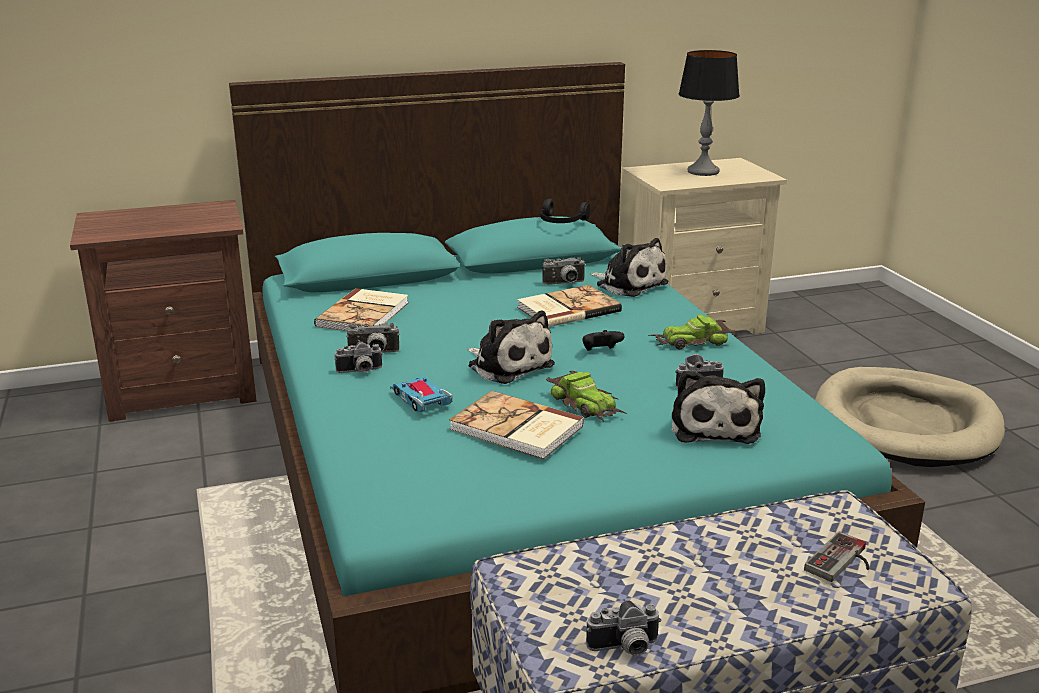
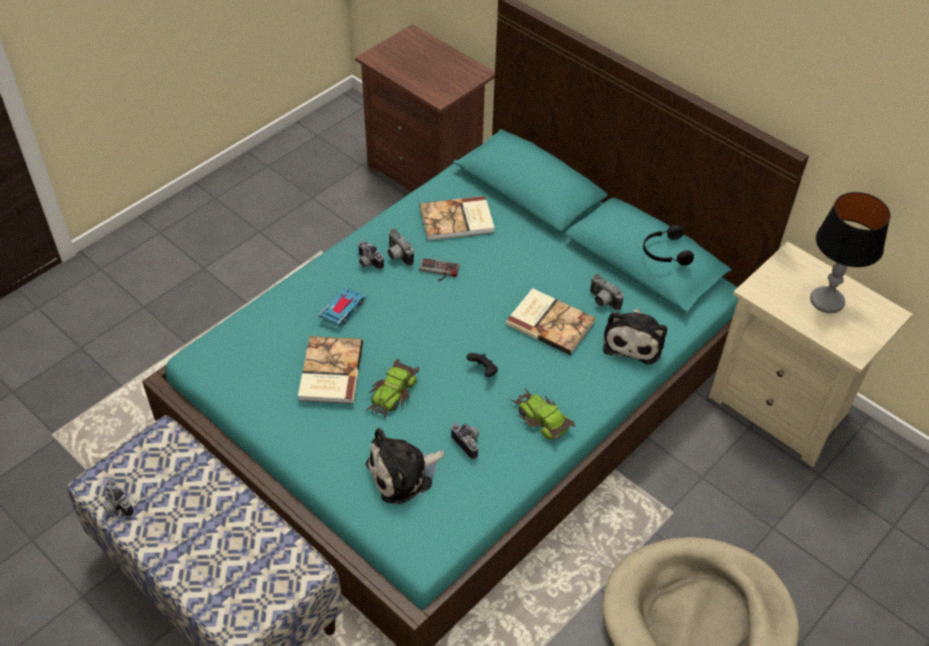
camera: 60 degrees right, 25 degrees up
plush toy [467,311,555,384] -> none
game controller [804,532,869,582] -> game controller moved to [419,258,460,281]

